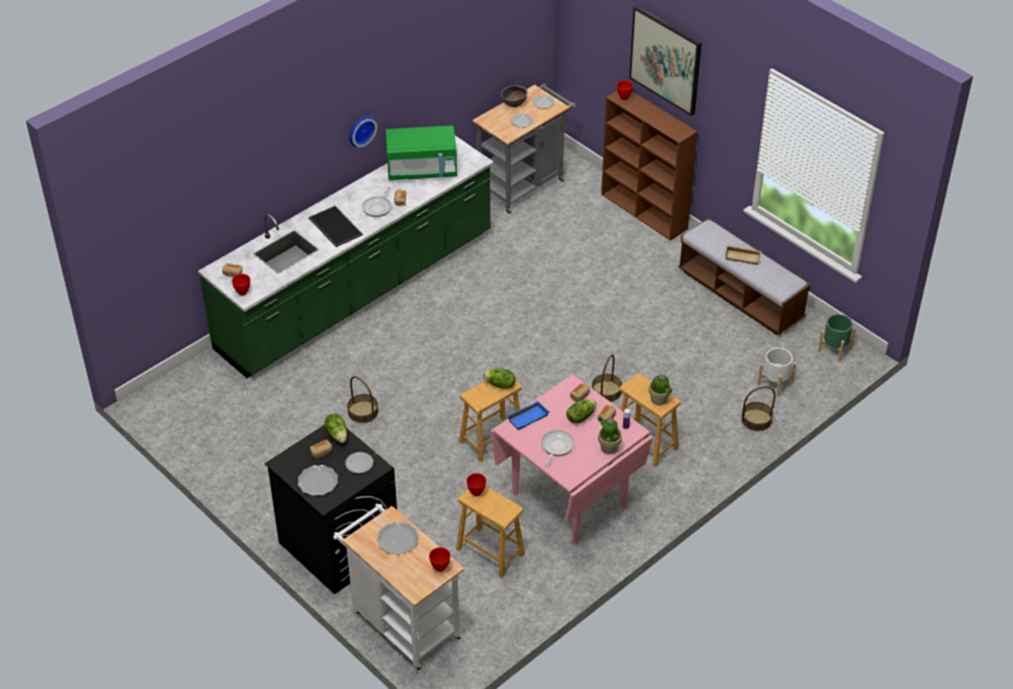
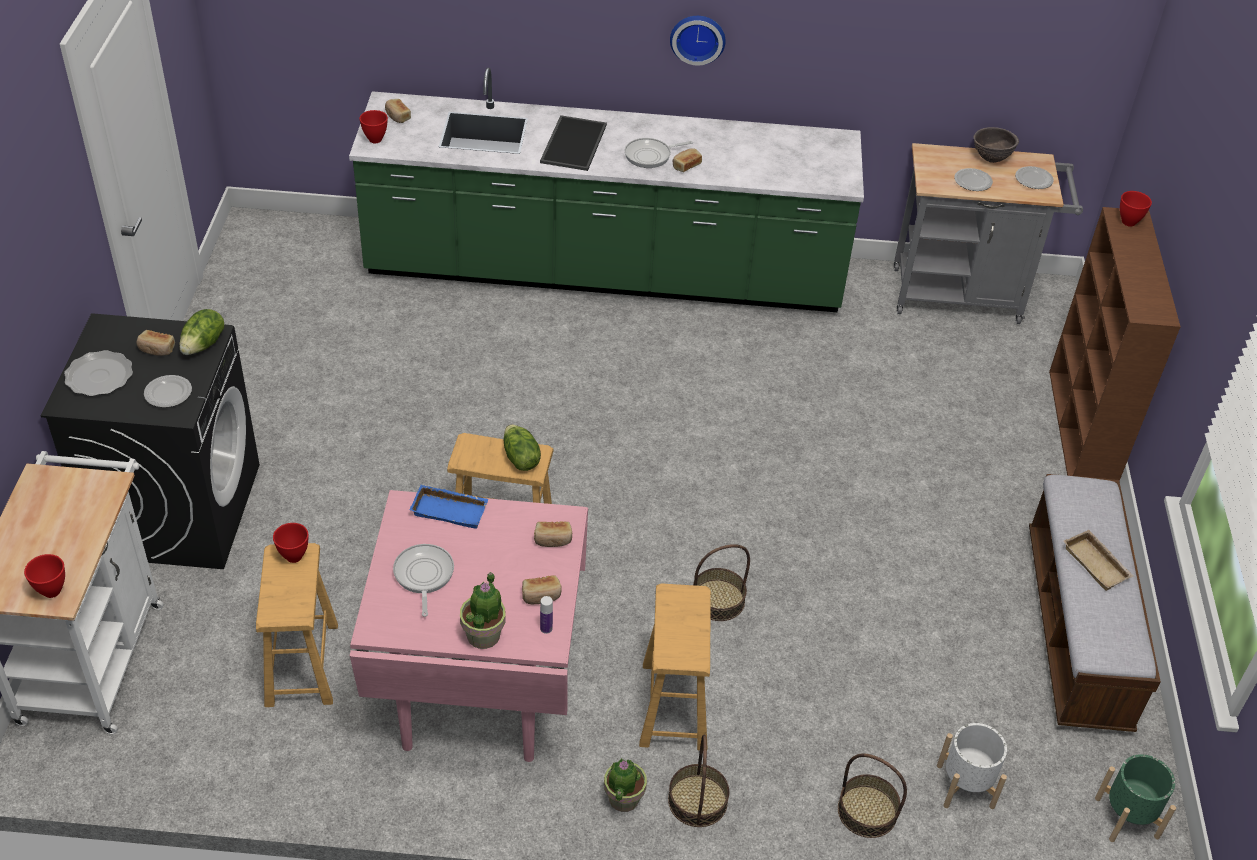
camera: 45 degrees right, 0 degrees up
basket [347,376,379,423] -> basket moved to [668,734,729,827]
plate [377,522,419,555] -> none
green microwave [385,126,457,180] -> none
frying pan [541,430,574,467] -> frying pan turned 75 degrees counterclockwise [393,544,454,617]
lettuce [566,399,596,423] -> none
picture [629,6,702,116] -> none
potted plant [648,374,672,406] -> potted plant moved to [604,758,647,812]

